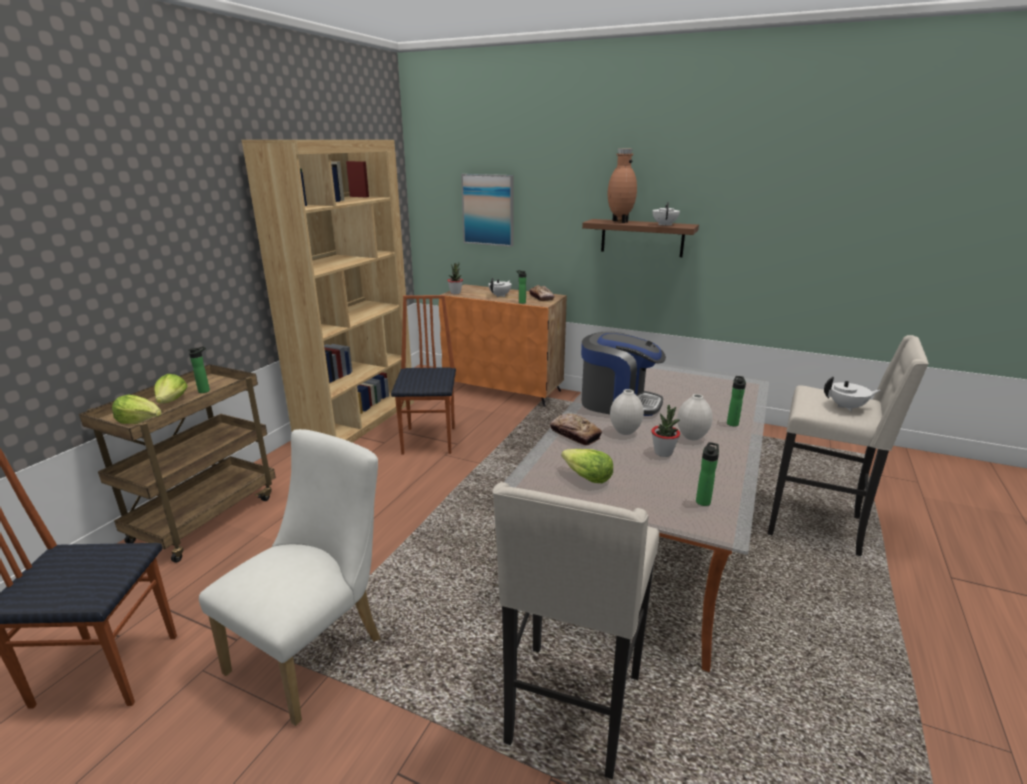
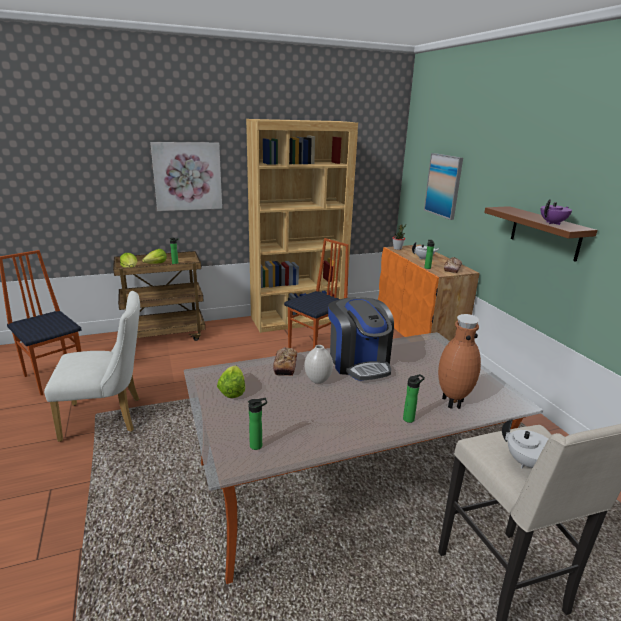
camera: 45 degrees right, 0 degrees up
beige stool [492,482,659,779] -> none
brown vase [608,148,637,223] -> brown vase moved to [438,314,481,409]
potted plant [651,405,680,457] -> none
white teapot [652,202,680,225] -> purple teapot [541,199,572,225]
white vase [677,394,713,440] -> none
none -> picture [150,142,222,211]

